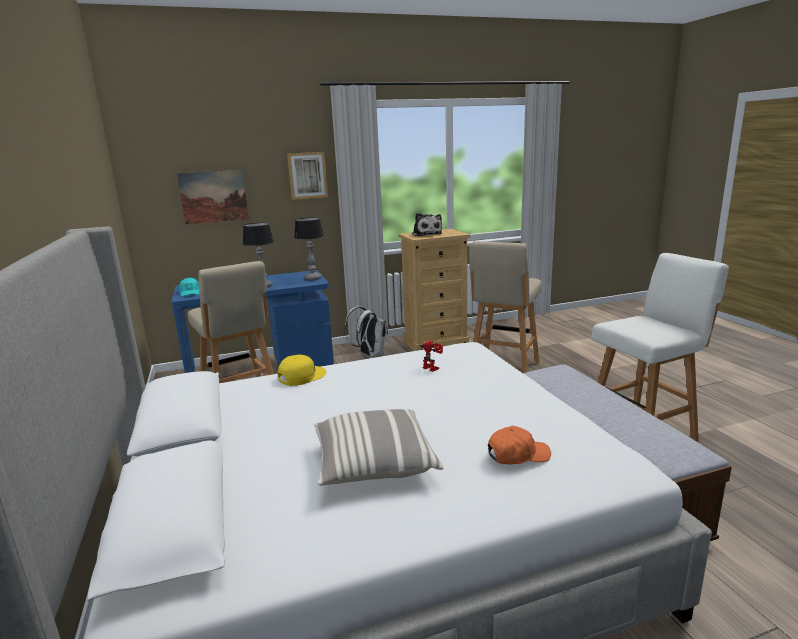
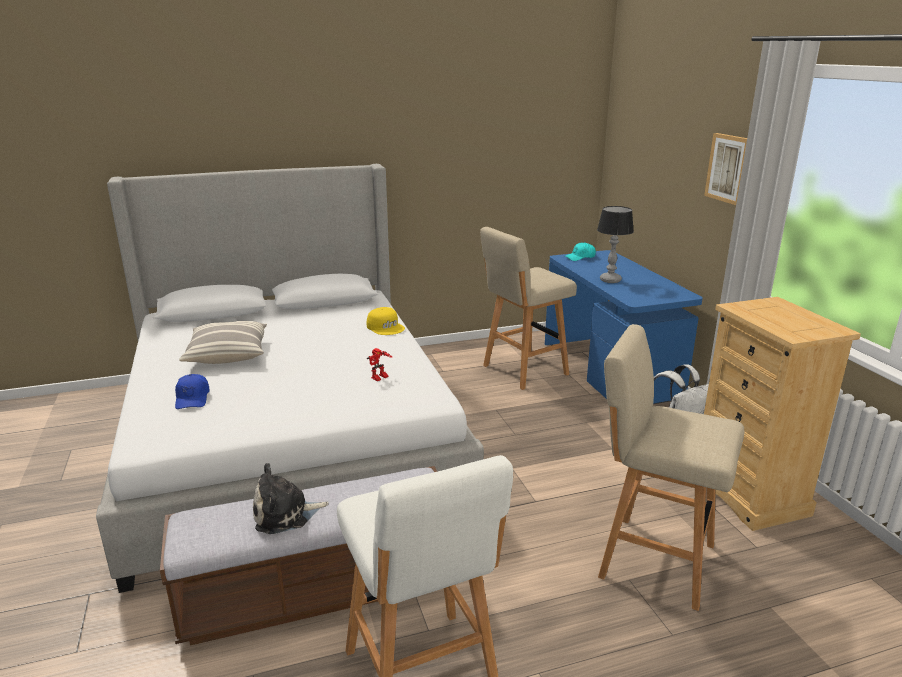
camera: 90 degrees right, 5 degrees up
picture [177,170,249,224] -> none
table lamp [294,217,324,280] -> none
plush toy [412,213,442,237] -> plush toy moved to [253,463,329,534]
orange cap [488,425,551,464] -> blue cap [175,374,209,409]

